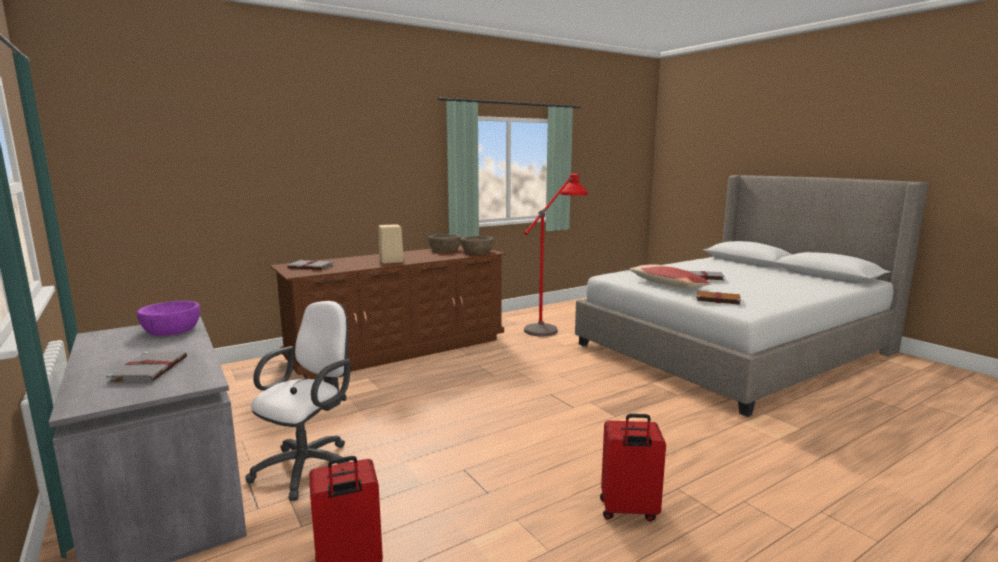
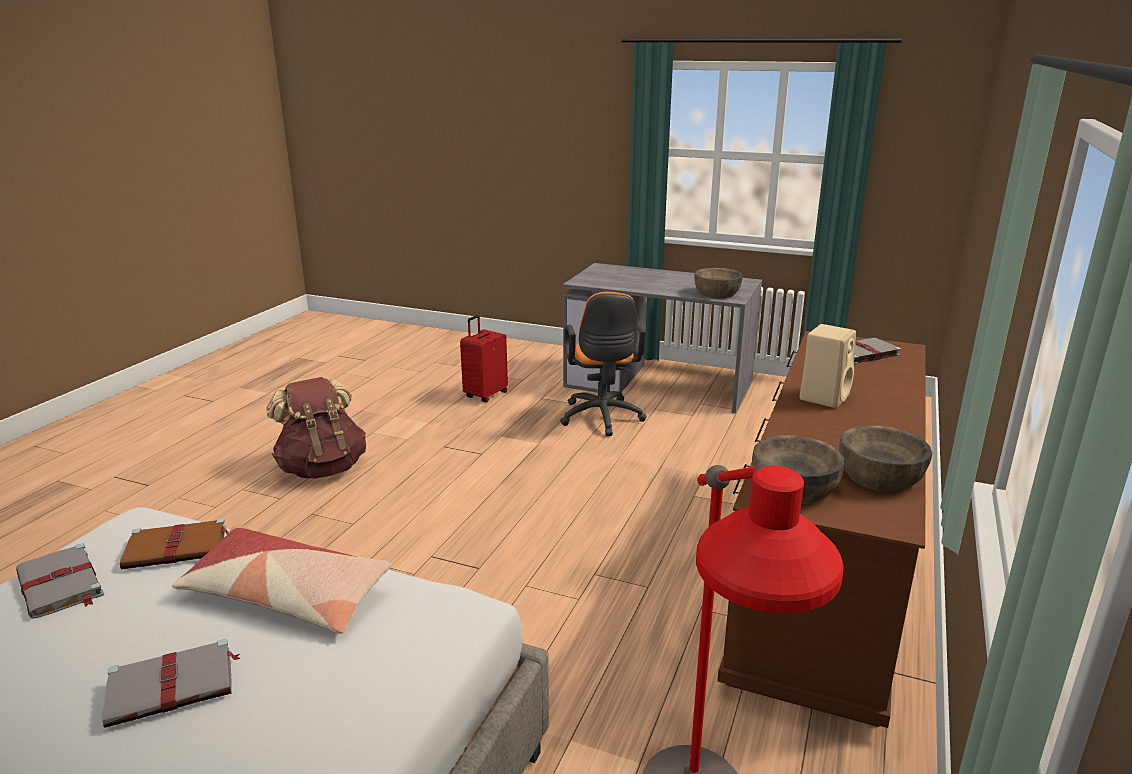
camera: 145 degrees right, 10 degrees up
grey book [106,352,187,384] -> grey book moved to [16,543,104,619]
purple bowl [137,301,200,336] -> brown bowl [694,268,742,298]
white office chair [245,301,350,501] -> orange office chair [560,292,646,436]
red suitcase [600,414,666,522] -> brown backpack [266,377,366,479]

